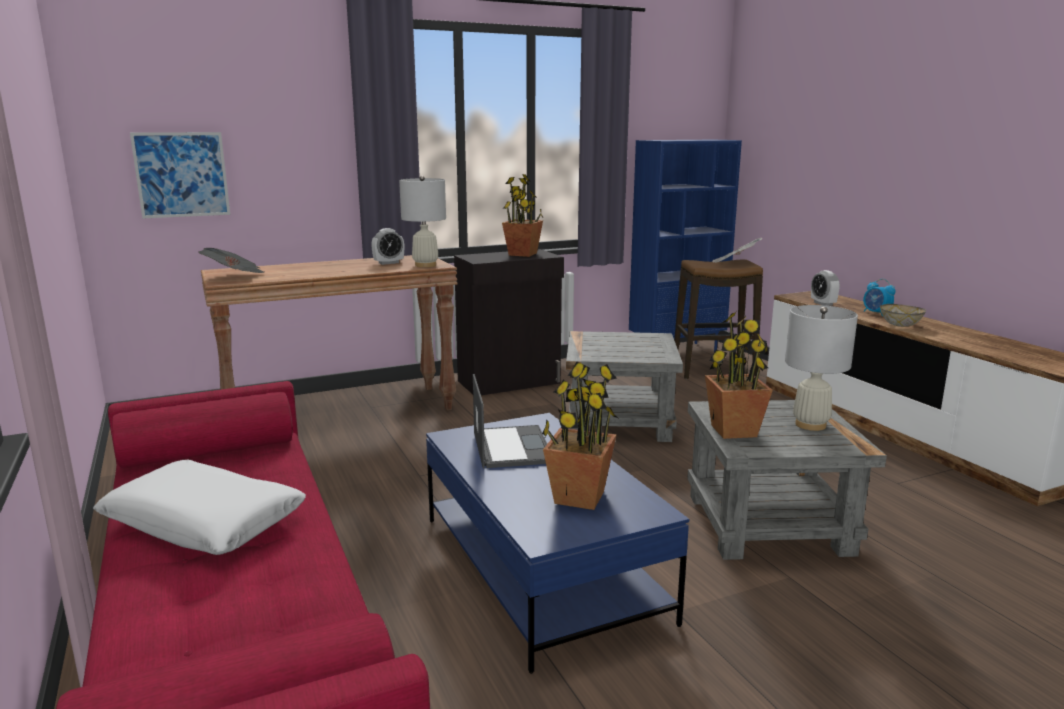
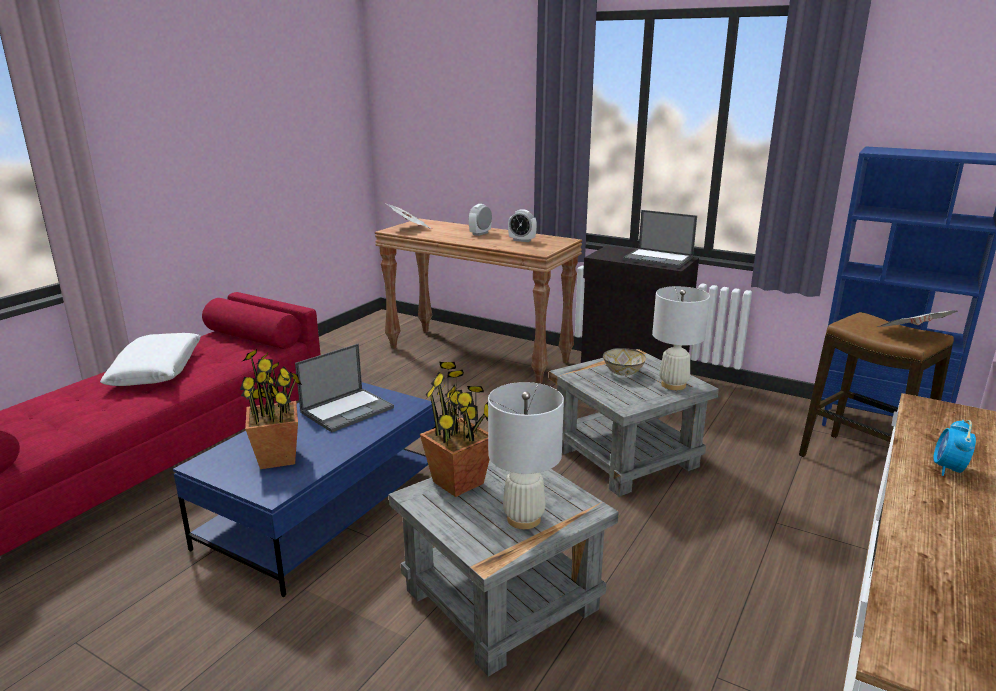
camera: 55 degrees right, 5 degrees up
picture [130,132,230,219] -> none
white table lamp [399,176,446,267] -> white table lamp moved to [652,286,710,390]
potted plant [502,174,543,257] -> laptop [623,210,697,268]
alarm clock [811,270,840,306] -> alarm clock moved to [468,204,492,236]
bowl [880,304,926,327] -> bowl moved to [603,348,646,376]

